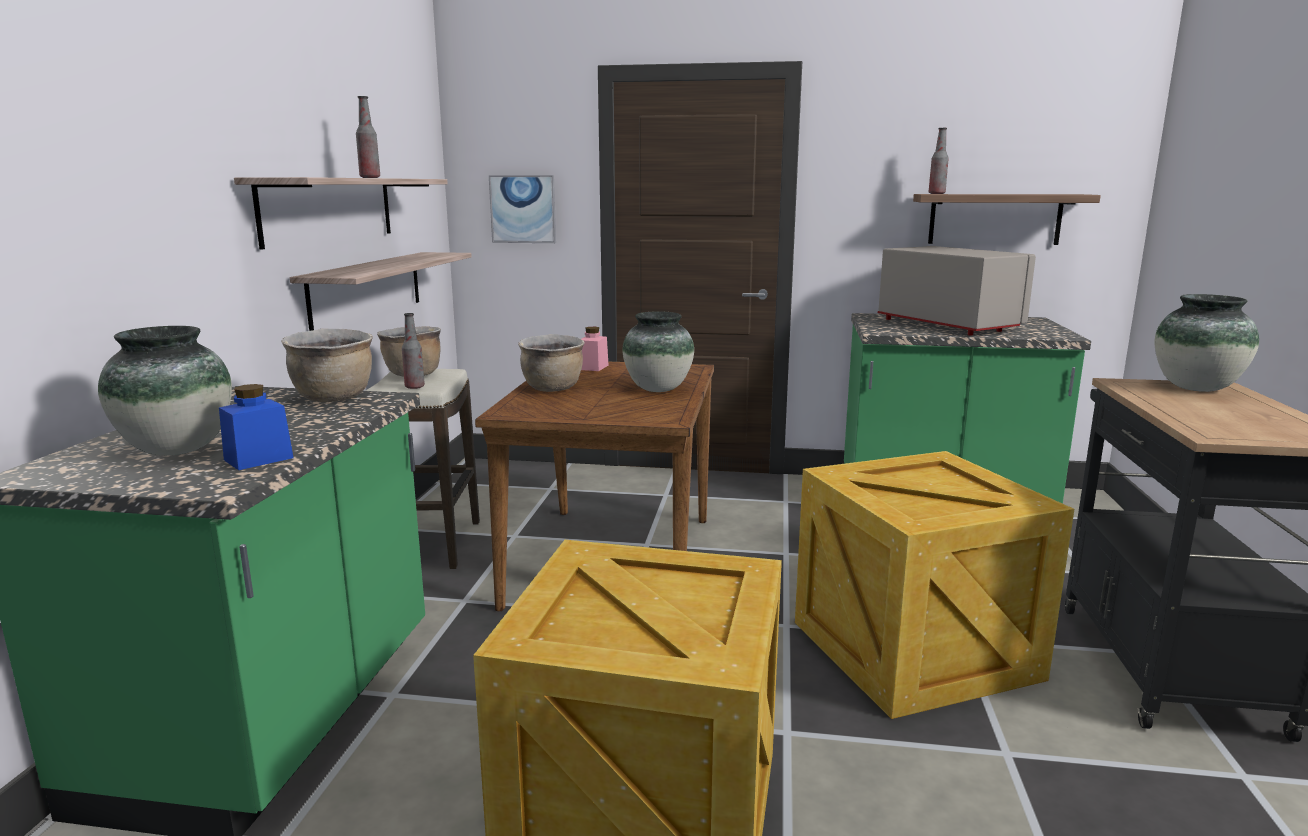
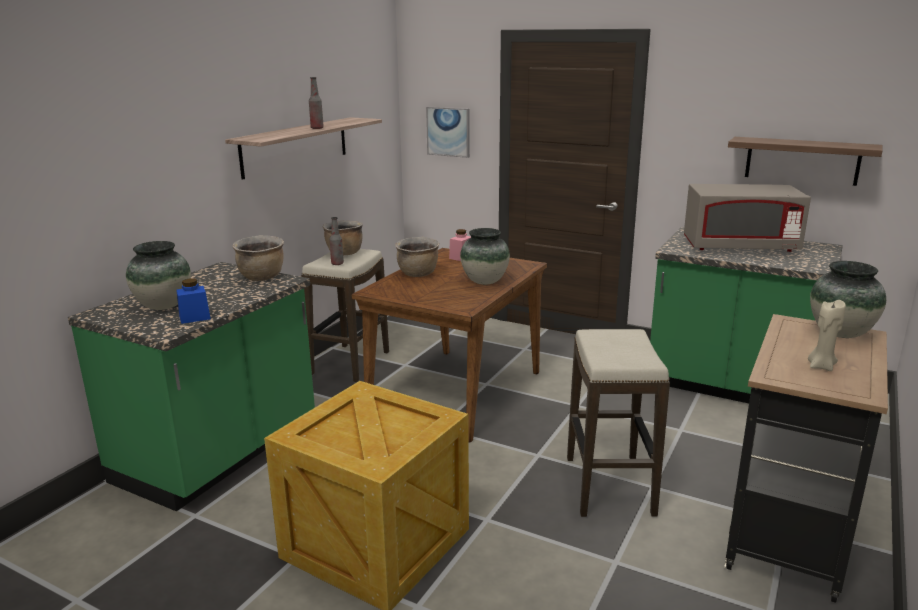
camera: 20 degrees right, 5 degrees up
shelf [290,252,472,331] -> none
crate [795,451,1074,719] -> stool [567,329,670,517]
grey microwave [878,246,1036,335] -> grey microwave turned 105 degrees clockwise [684,184,811,252]
bottle [929,128,949,194] -> none
none -> beige candle [808,300,846,371]

